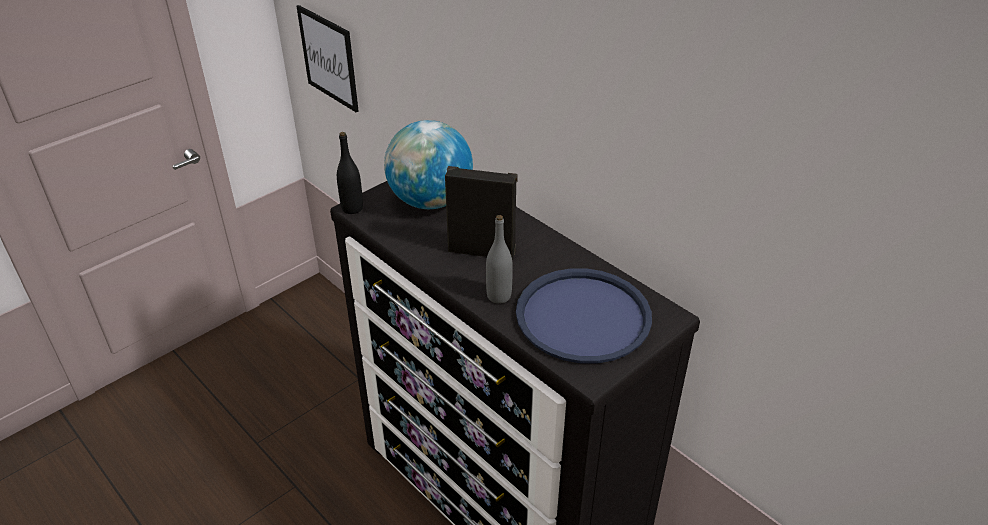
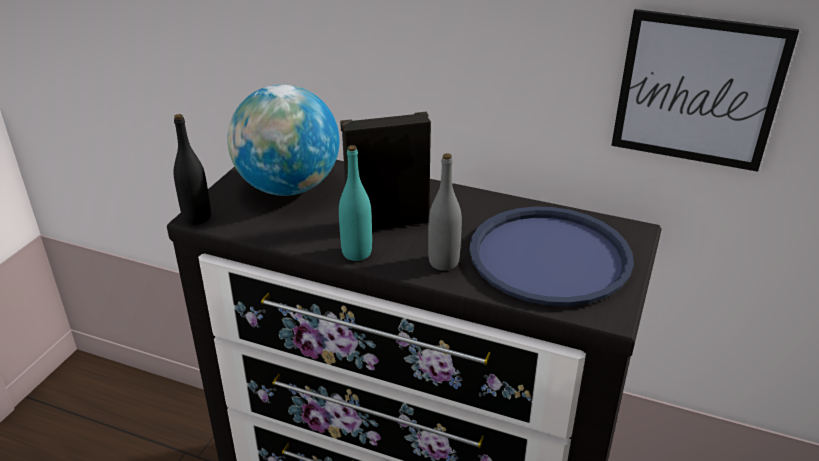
camera: 25 degrees left, 5 degrees down
picture [296,5,359,112] -> picture moved to [611,9,799,172]
none -> turquoise bottle [339,145,372,261]

